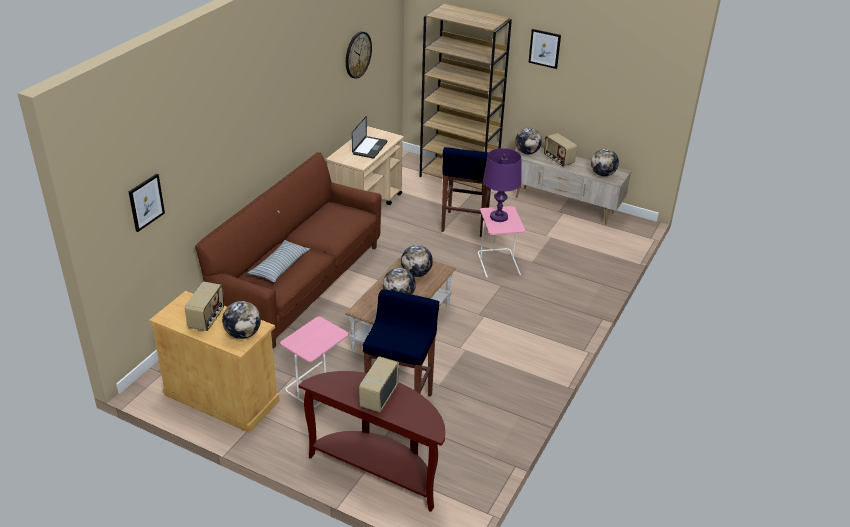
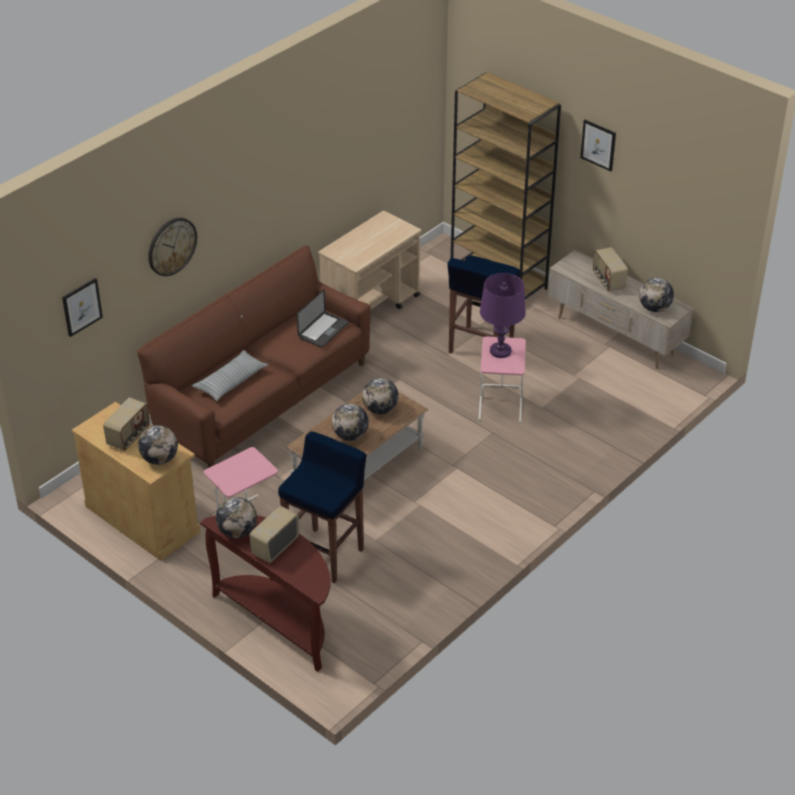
camera: 15 degrees right, 5 degrees up
wall clock [346,31,372,79] -> wall clock moved to [148,218,197,276]
laptop [352,116,388,159] -> laptop moved to [297,289,349,348]
globe [515,128,542,154] -> globe moved to [216,497,257,538]

